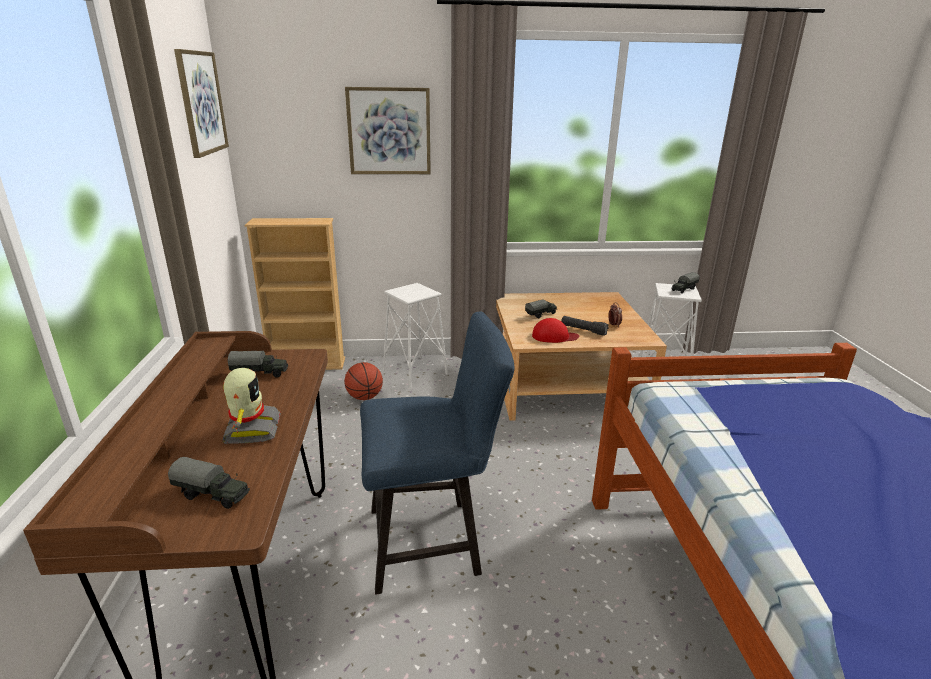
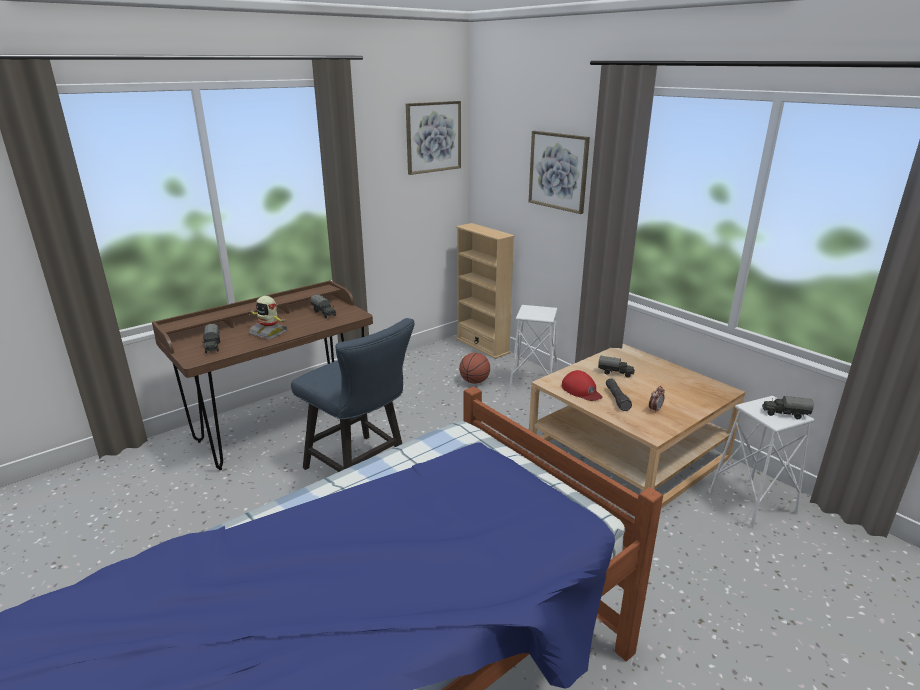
camera: 55 degrees right, 0 degrees up
toy robot [222,368,281,444] -> toy robot turned 75 degrees clockwise [249,296,288,339]

